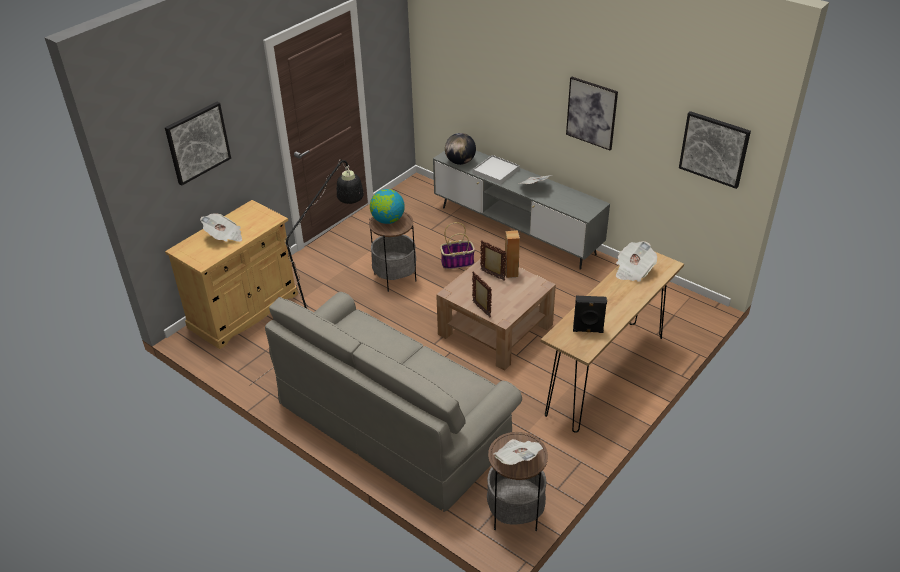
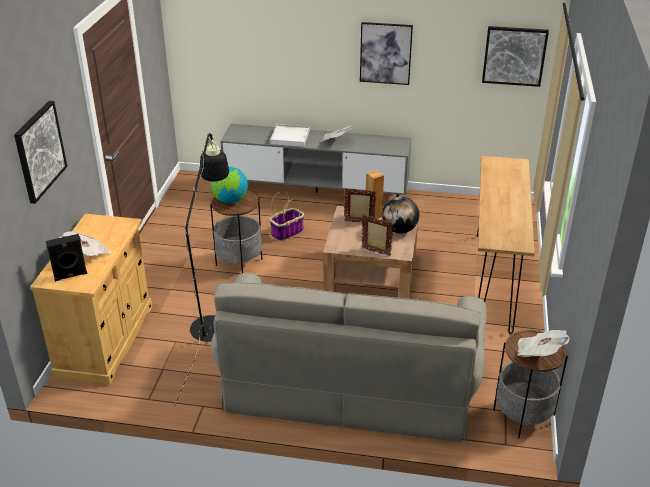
camera: 30 degrees left, 5 degrees down
globe [445,133,476,165] -> globe moved to [382,196,419,234]
black speaker [573,296,607,333] -> black speaker moved to [46,234,87,282]
newspaper [616,241,657,282] -> none

